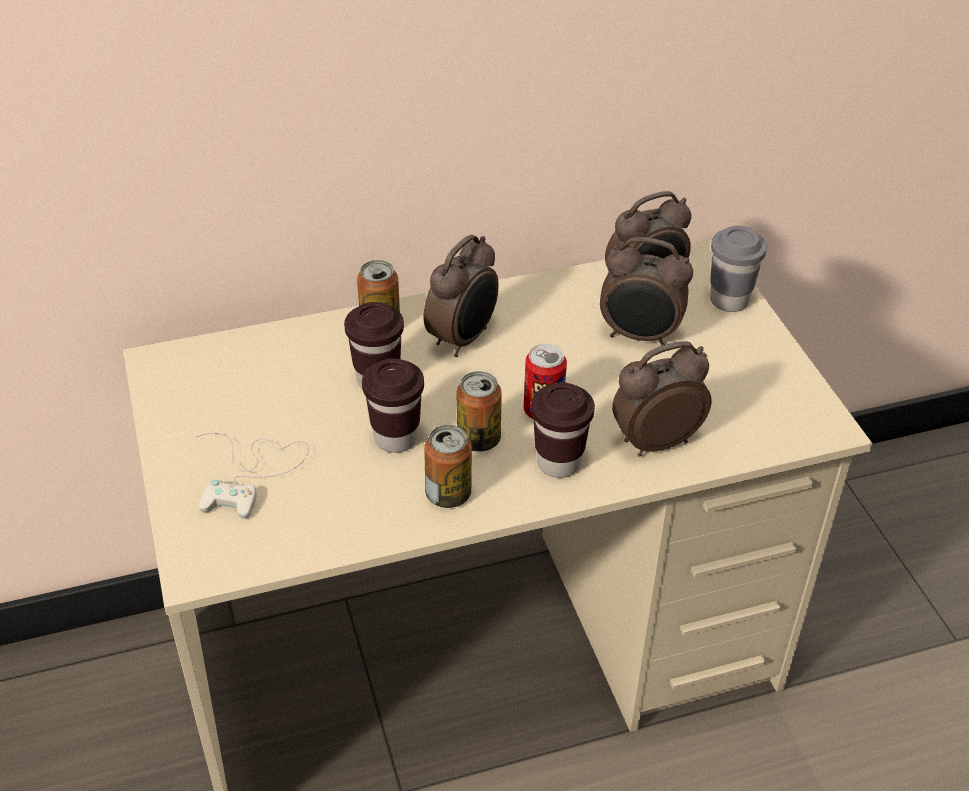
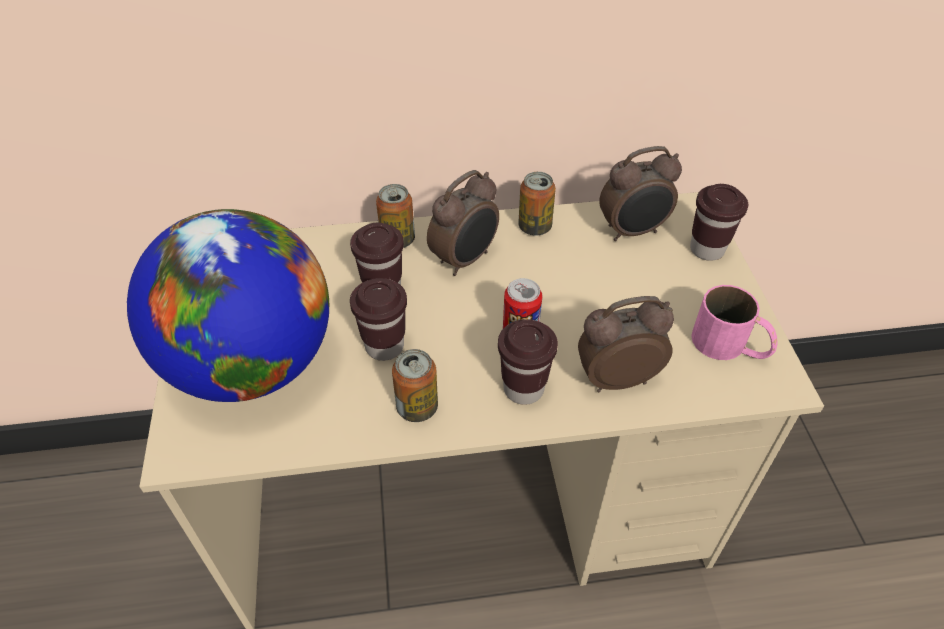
camera: 10 degrees right, 5 degrees up
white game controller [196,433,309,518] -> globe [127,209,329,402]
can [456,371,502,451] -> can moved to [518,172,556,236]
alarm clock [600,237,693,346] -> none
grey cup [710,226,767,312] -> brown cup [690,184,748,261]
none -> pink mug [691,285,778,360]

